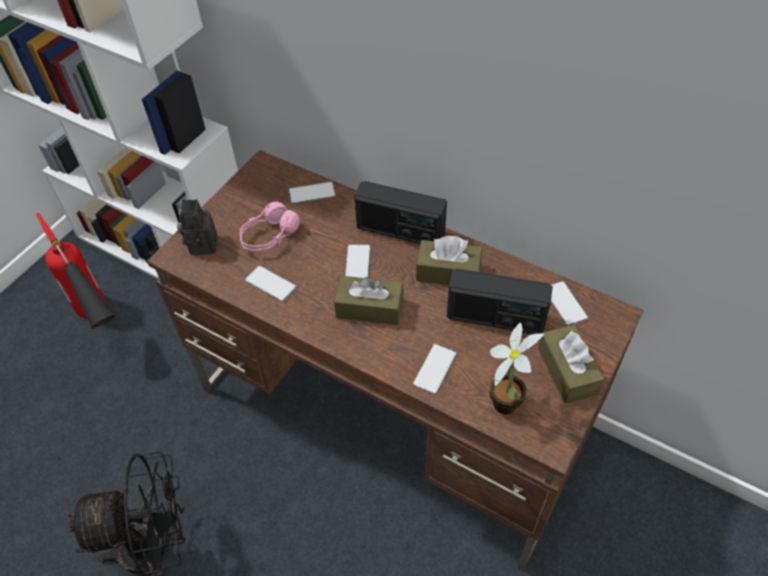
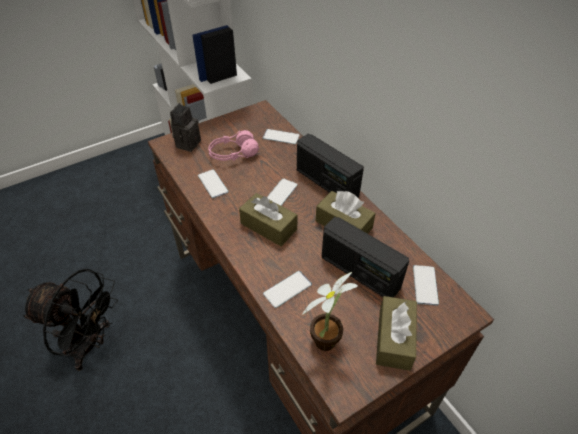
camera: 25 degrees right, 5 degrees down
fire extinguisher [36,213,116,329] -> none

